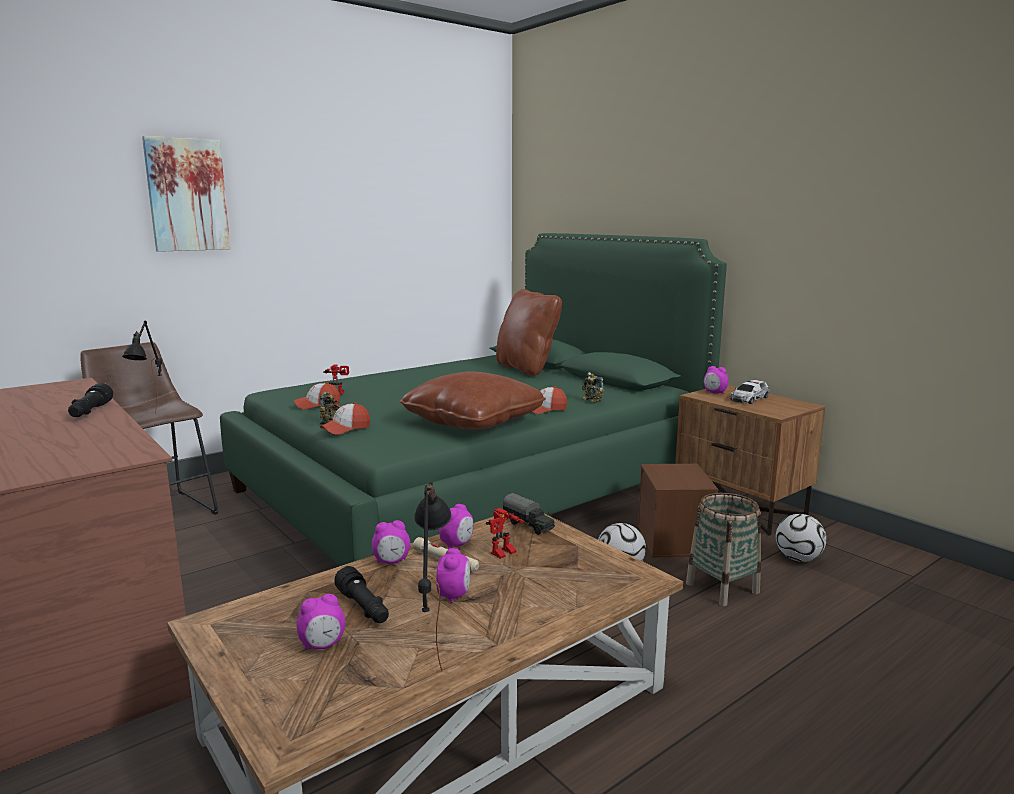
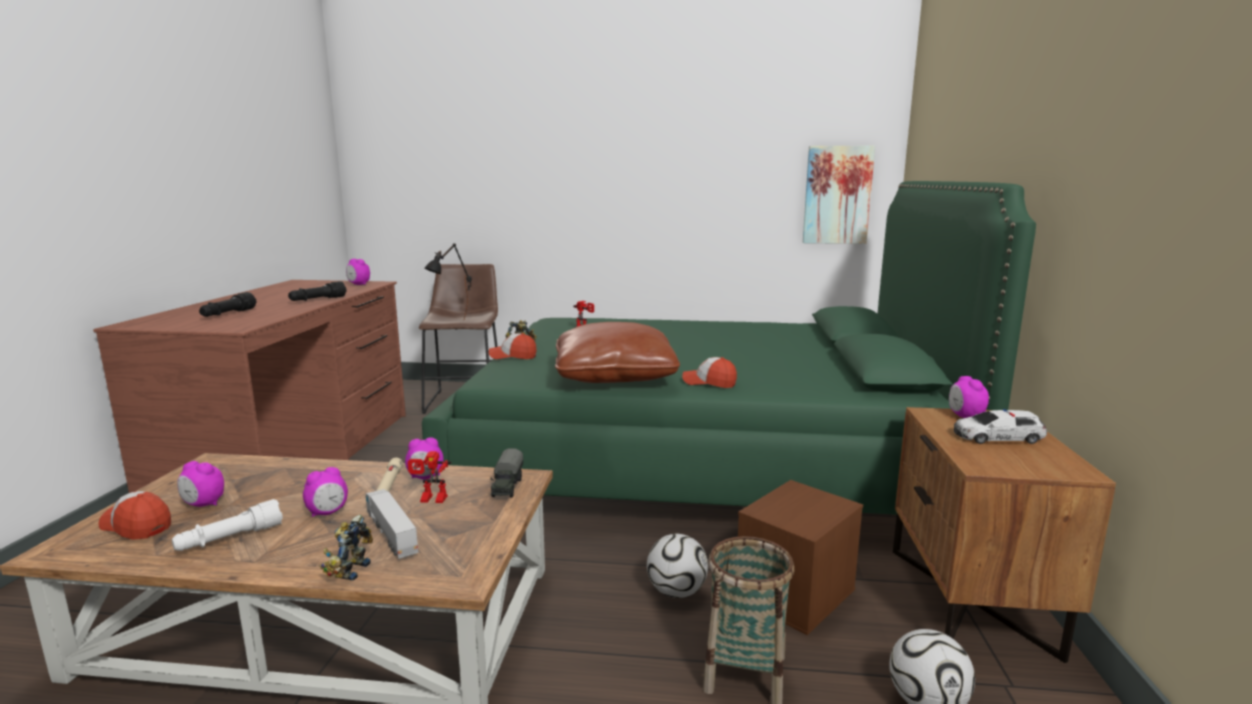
camera: 45 degrees right, 0 degrees up
picture [142,136,231,252] -> picture moved to [803,146,875,244]
cap [294,382,340,409] -> cap moved to [98,491,171,540]
black flashlight [334,566,389,623] -> black flashlight moved to [199,292,256,317]
alarm clock [372,520,410,564] -> alarm clock moved to [346,259,370,285]
black table lamp [414,482,451,672] -> white flashlight [172,499,283,551]
brown pillow [496,289,562,376] -> none
toy robot [582,372,604,403] -> toy robot moved to [320,515,373,581]
none -> toy truck [366,489,419,559]

